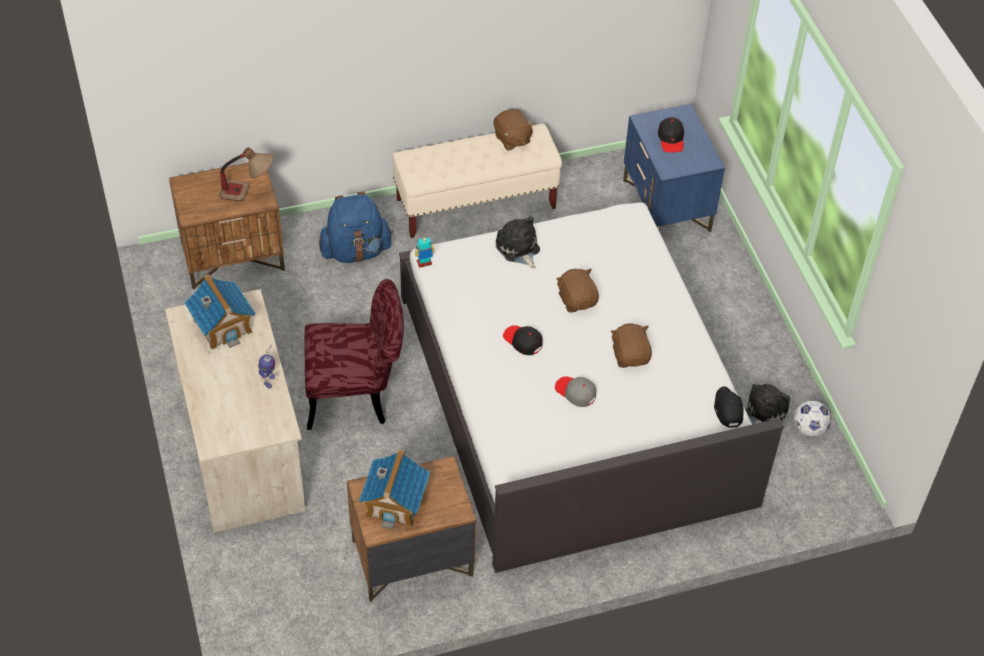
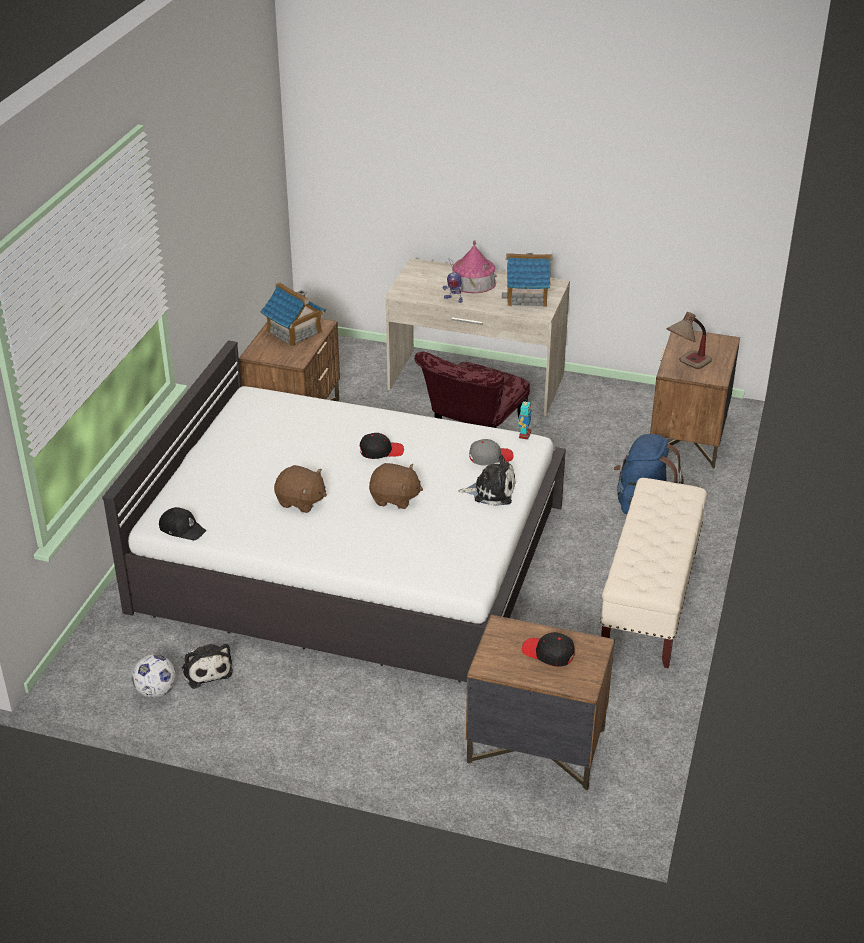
camera: 125 degrees right, 15 degrees down
brown plush toy [494,109,534,151] -> none
grey cap [555,376,596,407] -> grey cap moved to [469,439,514,465]
blue nightstand [623,104,725,232] -> brown nightstand [466,615,615,791]
none -> toy house [453,241,497,293]

